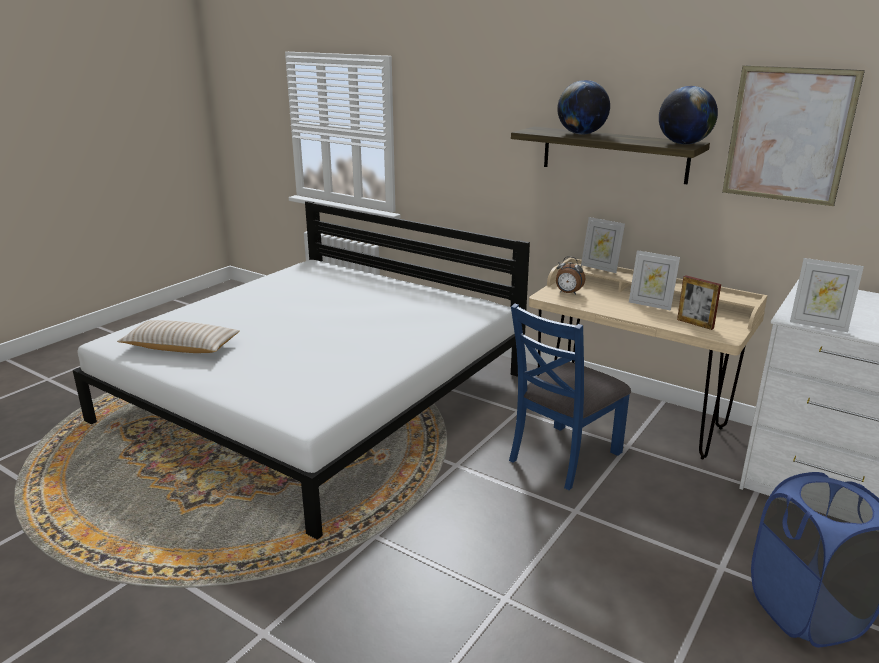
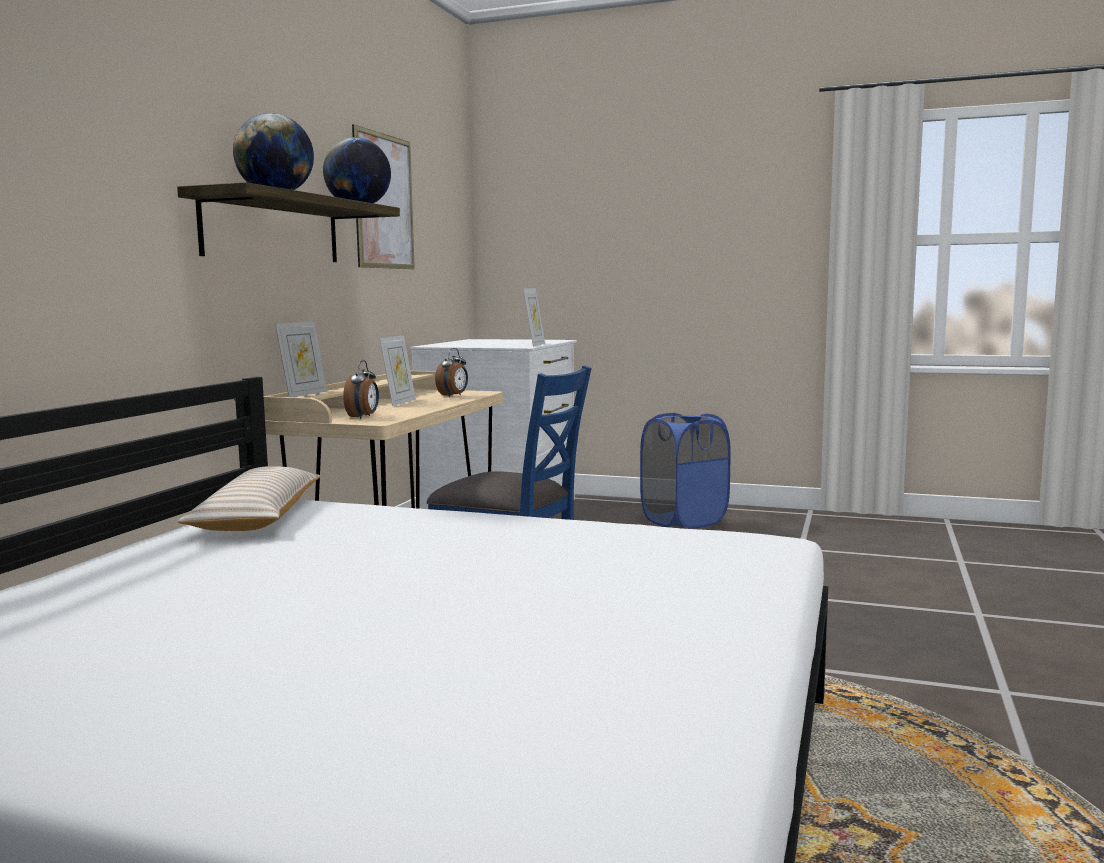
camera: 105 degrees left, 15 degrees down
beige pillow [117,320,240,353] -> beige pillow moved to [178,466,320,531]
picture frame [677,275,721,330] -> alarm clock [435,348,468,397]

